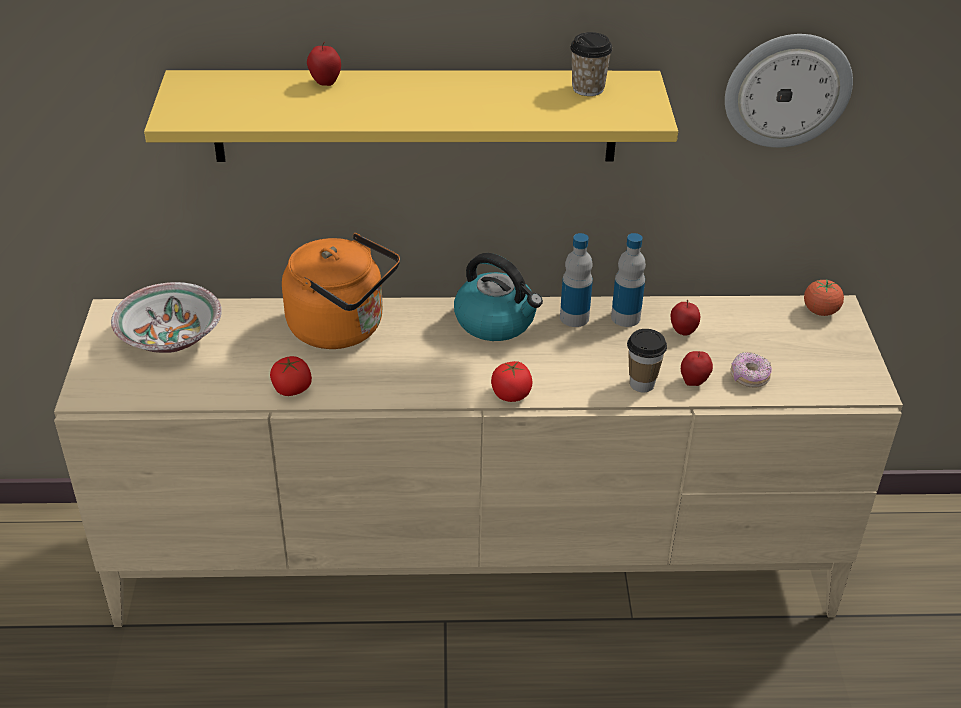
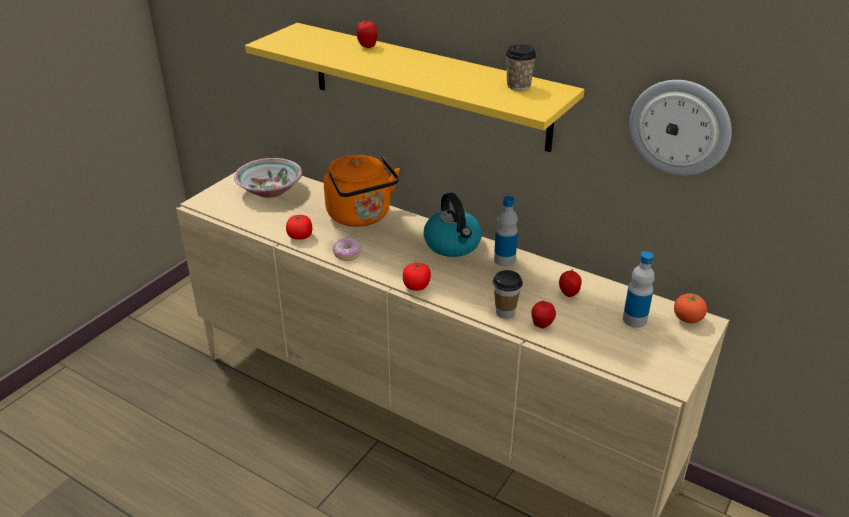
camera: 35 degrees right, 5 degrees down
bottle [611,233,646,327] -> bottle moved to [623,252,655,328]
donut [731,352,772,388] -> donut moved to [333,237,361,261]

